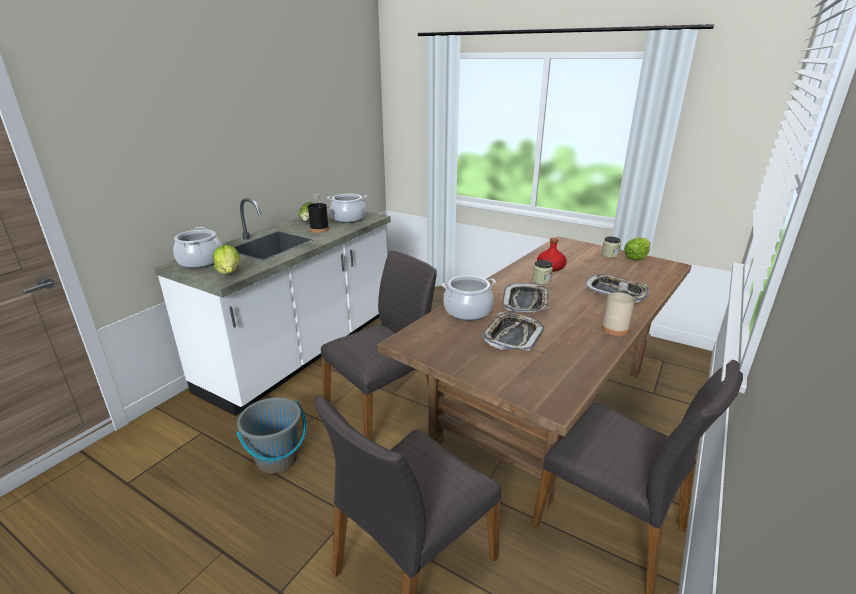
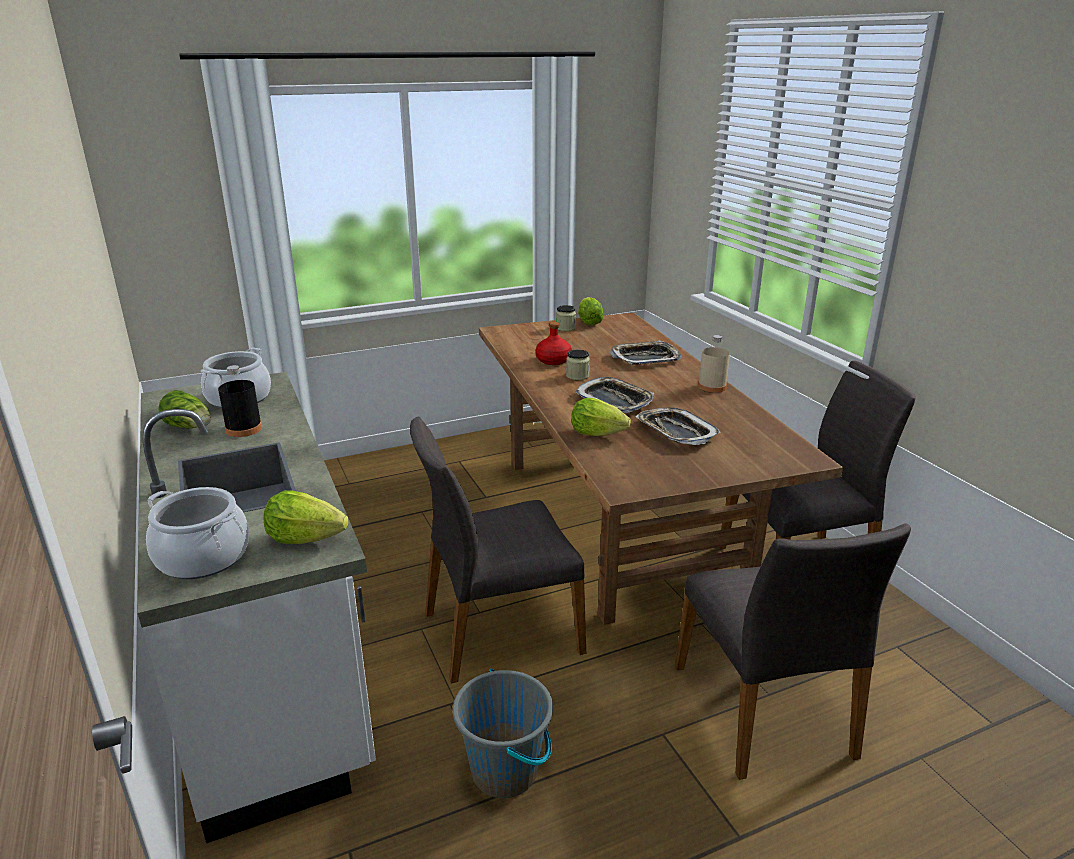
camera: 55 degrees left, 0 degrees up
grey chair [321,250,437,440] -> grey chair turned 105 degrees counterclockwise [410,416,586,684]
cooking pot [442,275,496,321] -> lettuce [571,398,631,436]

